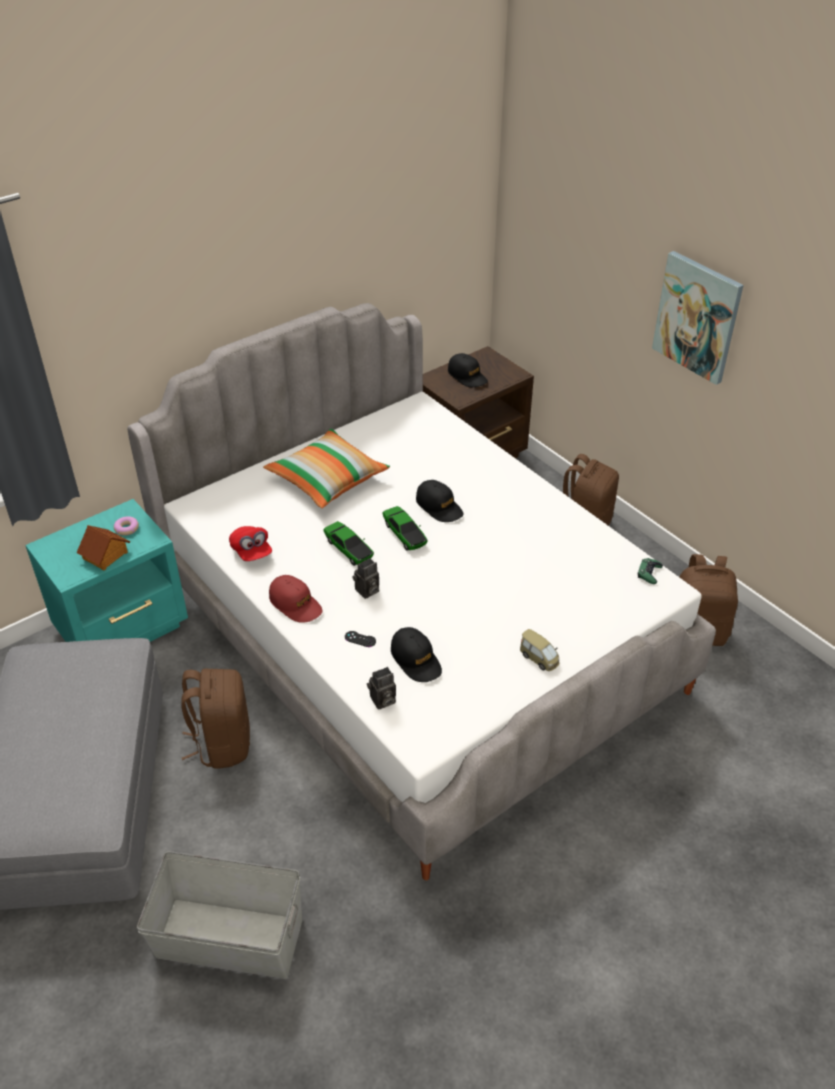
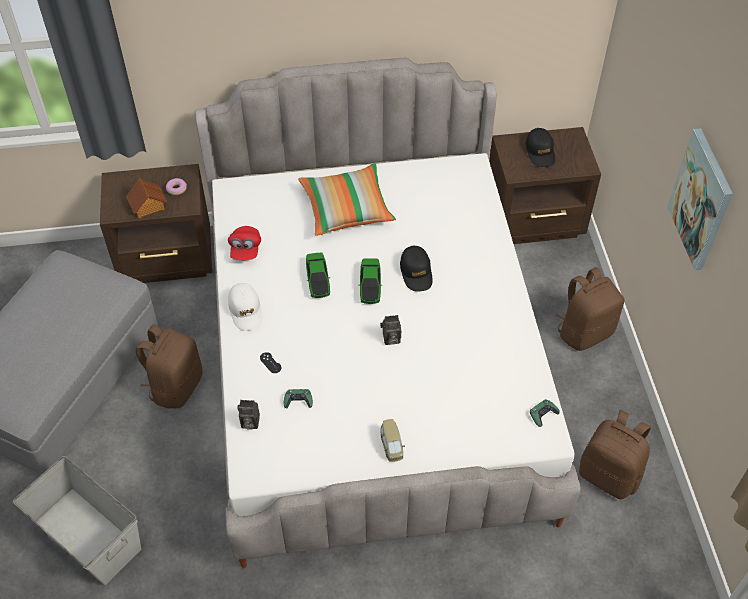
camera: 30 degrees right, 10 degrees up
turquoise nightstand [25,499,188,642] -> brown nightstand [100,164,212,283]
red cap [269,575,322,623] -> white cap [228,283,262,331]
camera [352,558,379,599] -> camera moved to [380,315,401,345]
black cap [391,627,442,682] -> green game controller [284,389,313,408]

